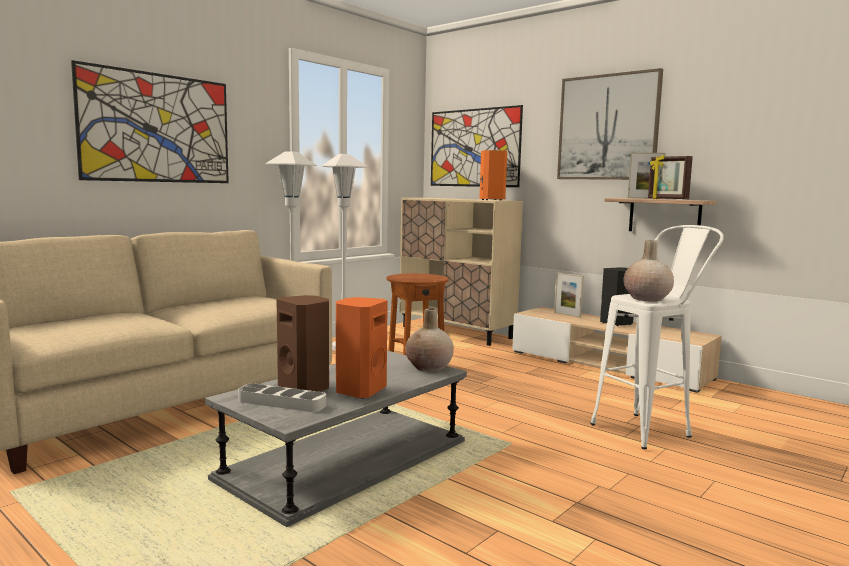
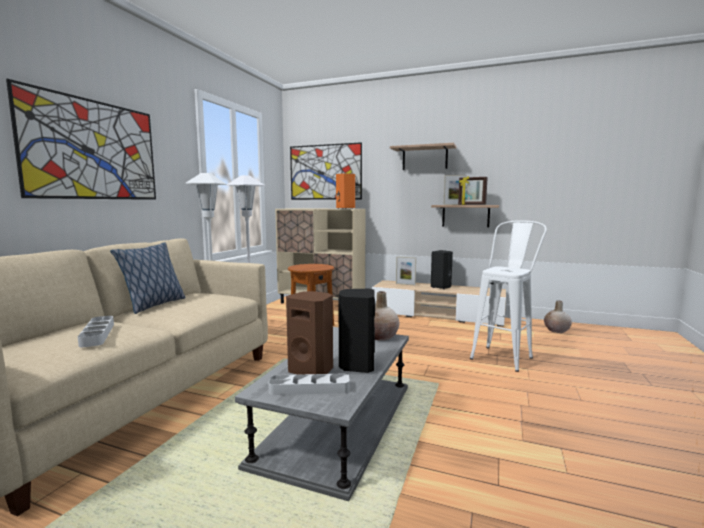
camera: 20 degrees left, 0 degrees up
orange speaker [336,297,388,399] -> black speaker [338,289,375,373]
picture [557,68,663,180] -> shelf [390,143,456,170]
beige vase [623,240,674,302] -> beige vase moved to [544,301,572,333]
none -> grey tray [78,316,114,347]
none -> pillow [110,242,185,314]

